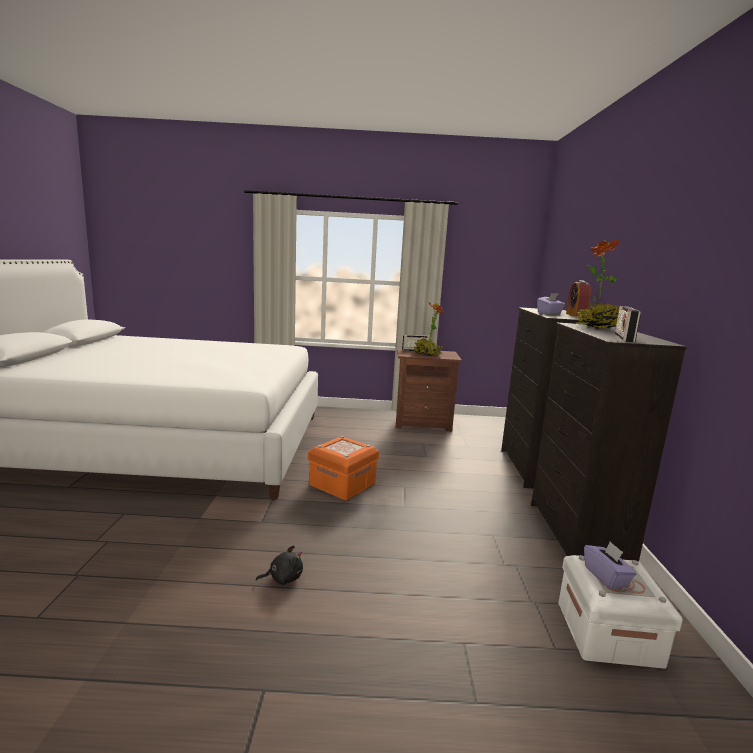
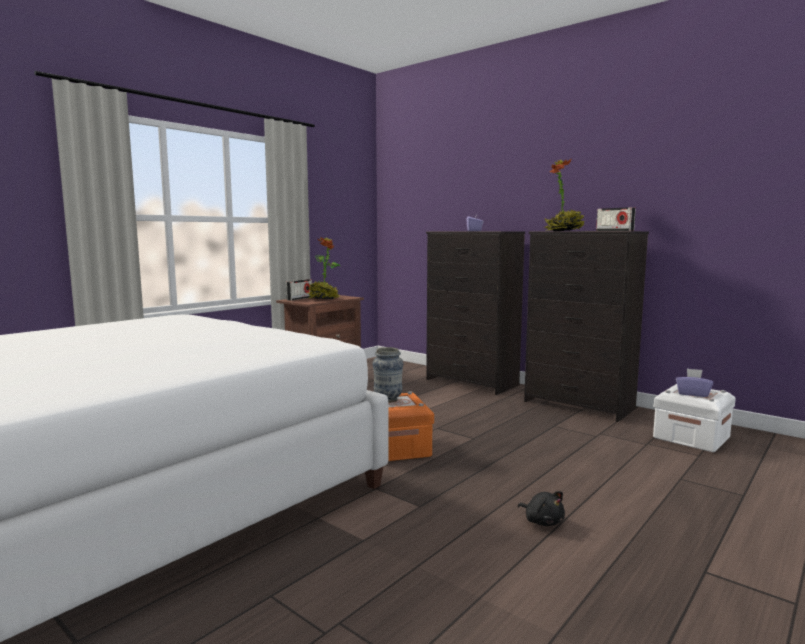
camera: 50 degrees left, 5 degrees down
black plush toy [256,545,303,585] -> black plush toy turned 120 degrees clockwise [518,491,565,526]
alarm clock [566,280,591,317] -> none
none -> vase [372,347,403,403]

